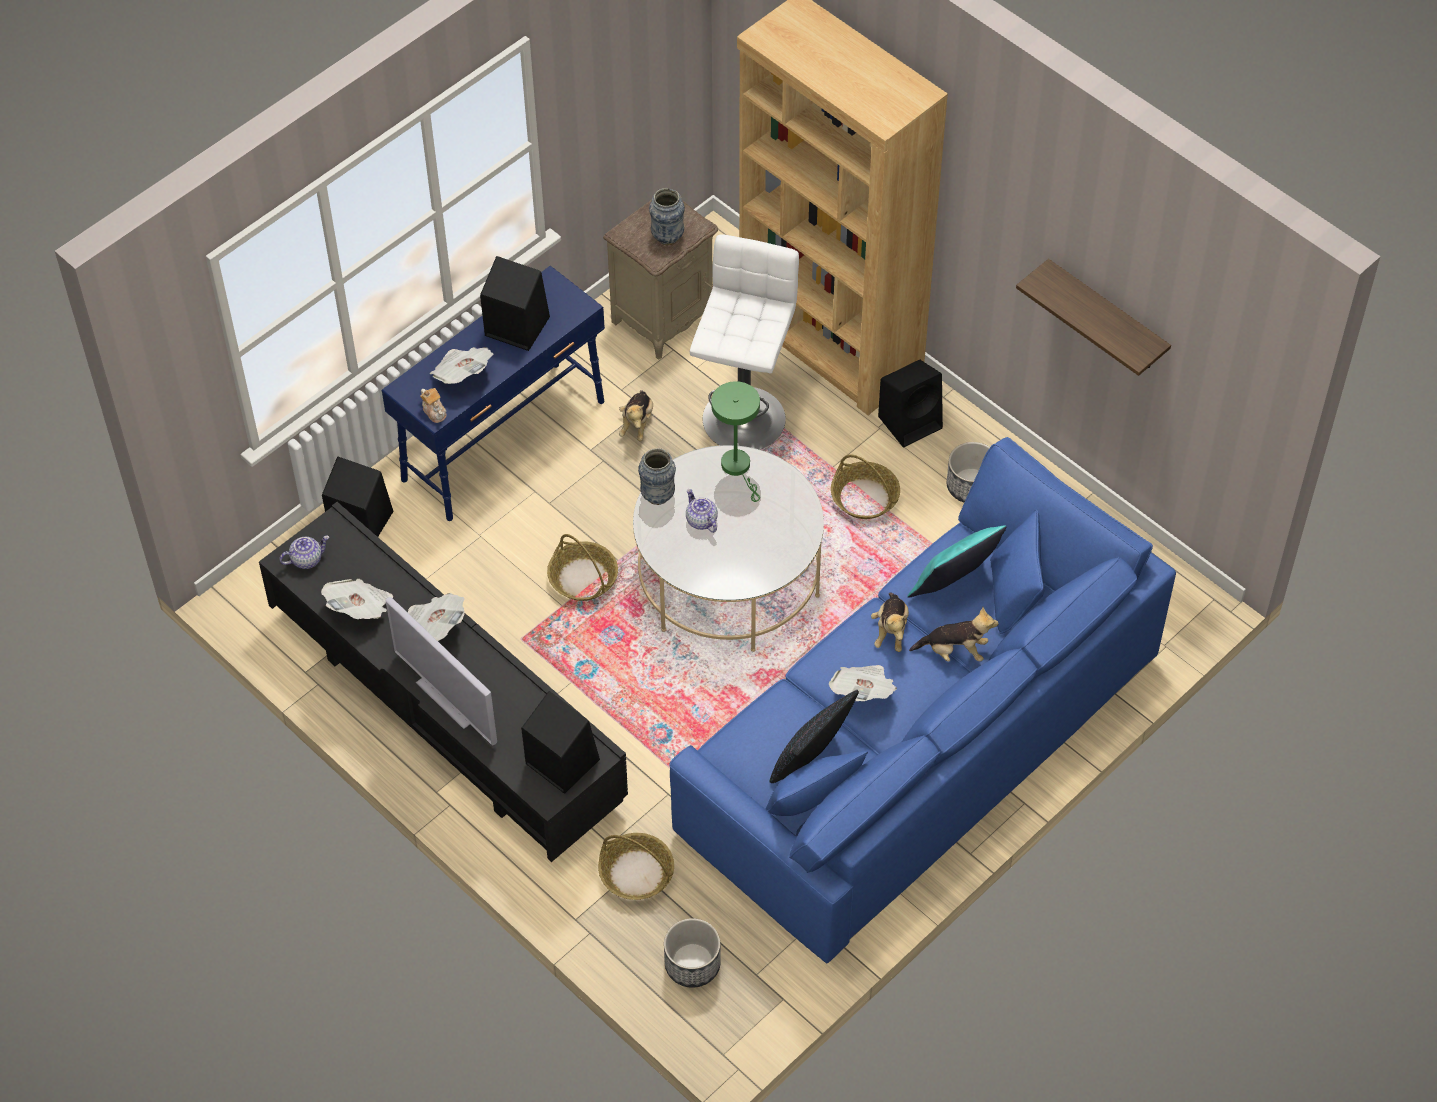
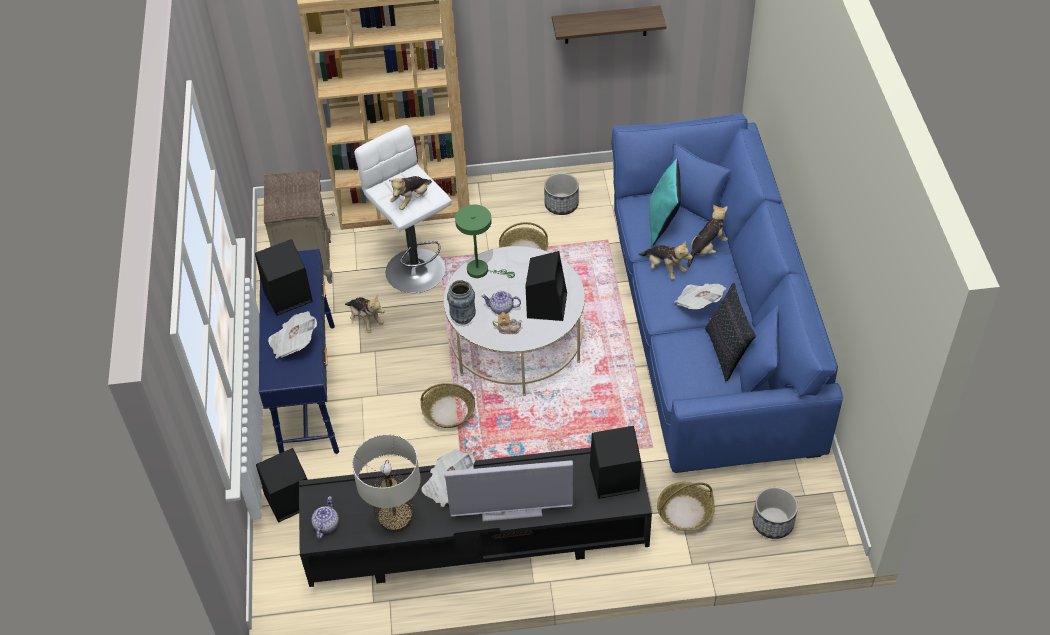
camera: 50 degrees left, 5 degrees down
newspaper [321,579,393,619] -> table lamp [352,434,421,533]
teapot [420,388,447,423] -> teapot moved to [492,312,523,334]
vase [649,188,685,245] -> none
black speaker [878,360,943,448] -> black speaker moved to [525,251,567,321]
none -> plush toy [389,176,432,210]

